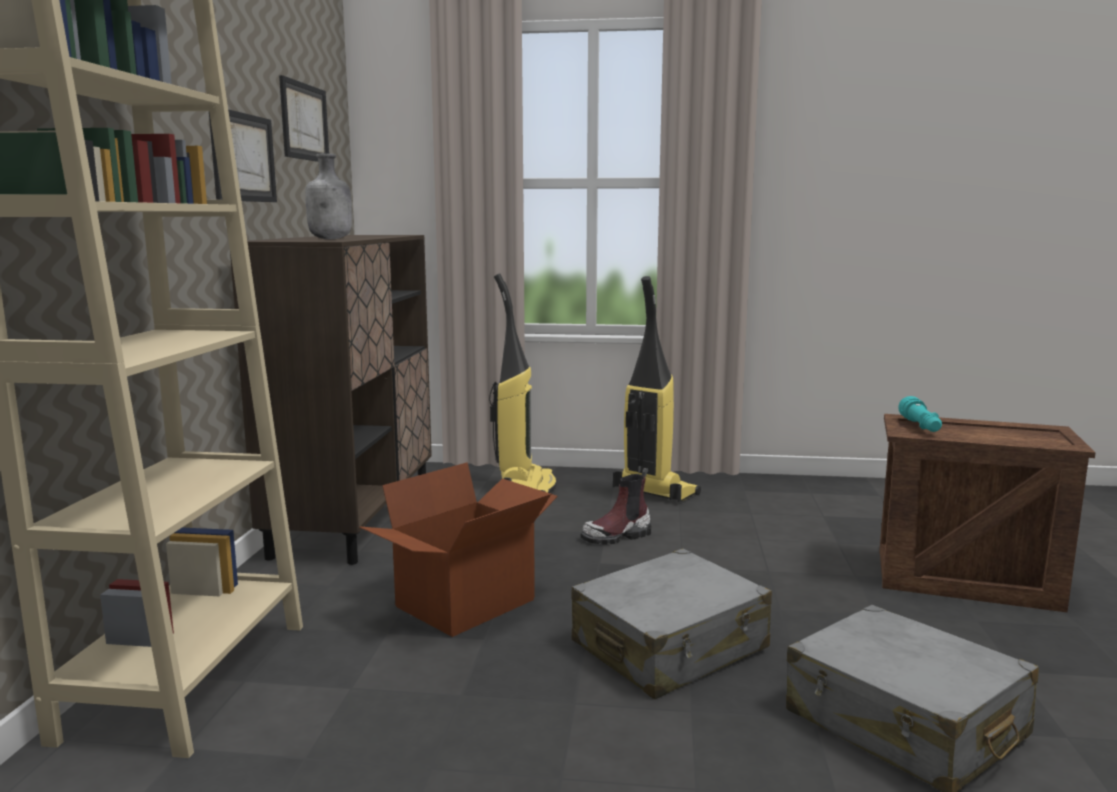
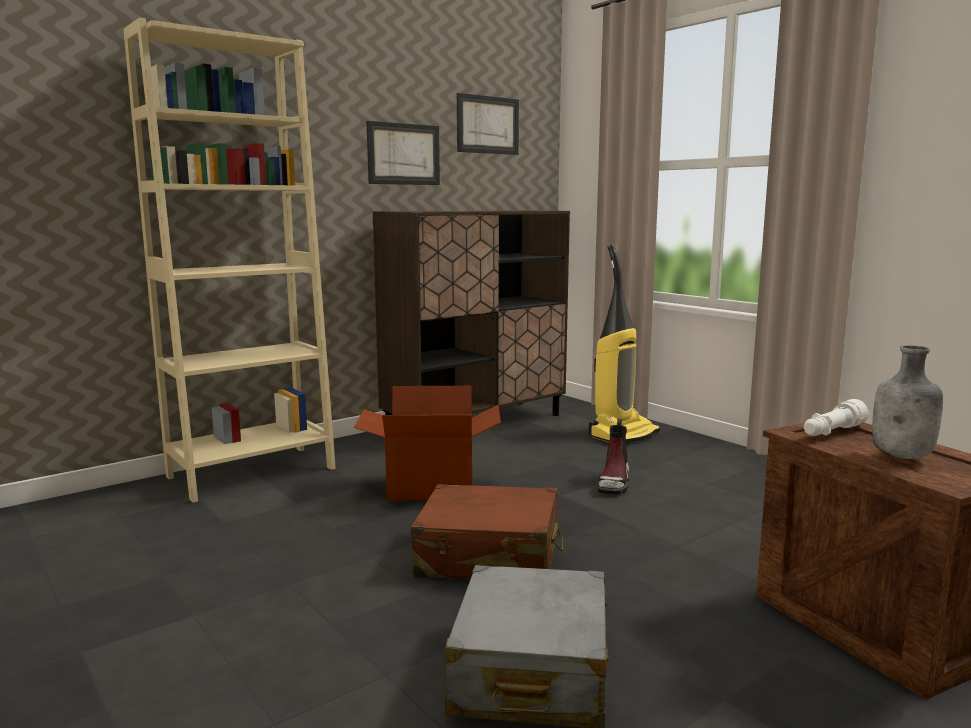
camera: 45 degrees right, 0 degrees up
grey bottle [305,154,352,239] -> grey bottle moved to [872,345,943,459]
grey suitcase [572,549,772,699] -> brown suitcase [411,484,563,580]
boot [581,468,652,545] -> boot turned 90 degrees counterclockwise [597,418,629,495]
vacuum cleaner [613,276,701,502] -> none
turquoise flashlight [898,396,942,432] -> white flashlight [804,399,869,436]

